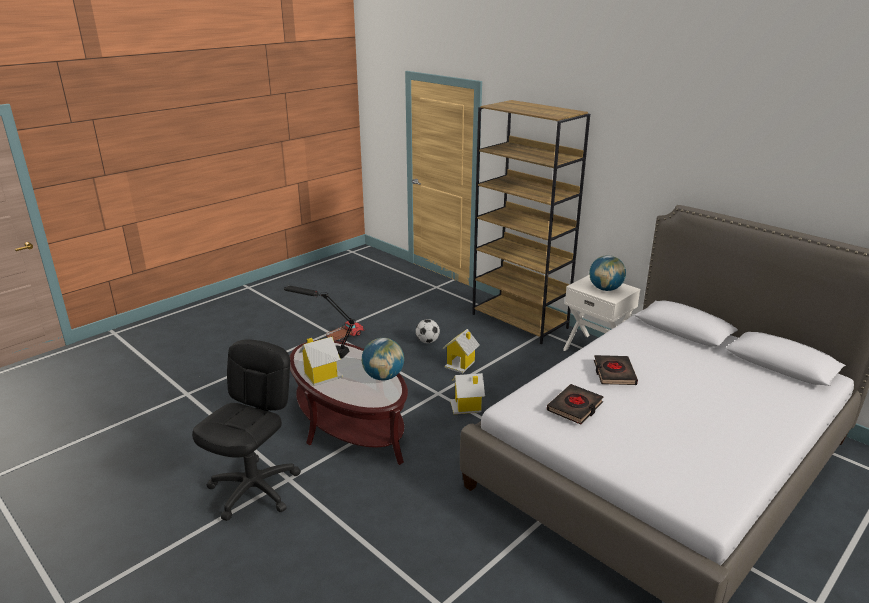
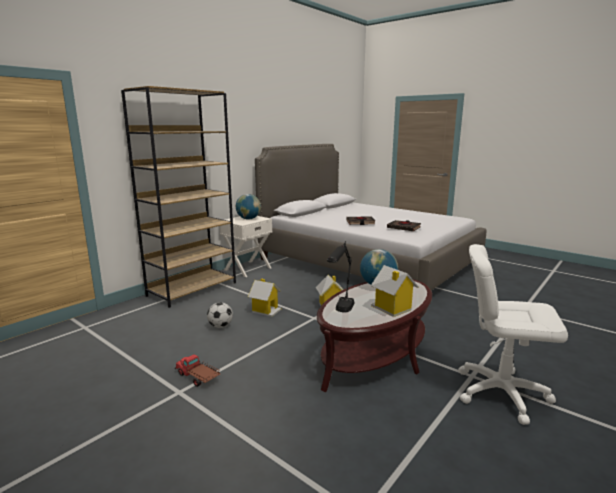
camera: 95 degrees left, 10 degrees down
black office chair [192,339,301,521] -> white office chair [458,244,568,425]

